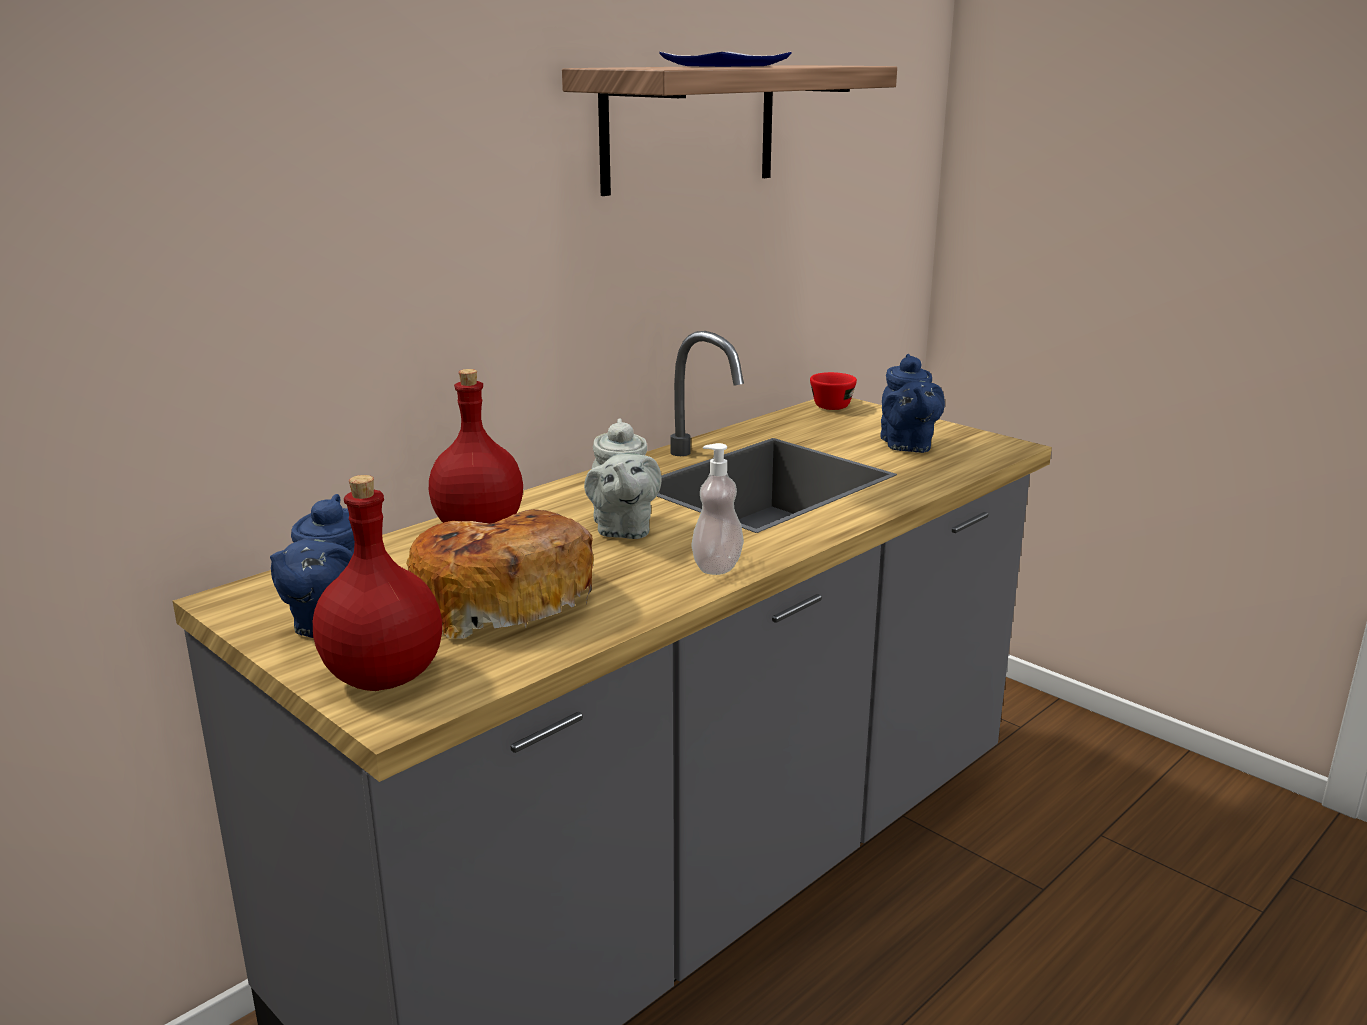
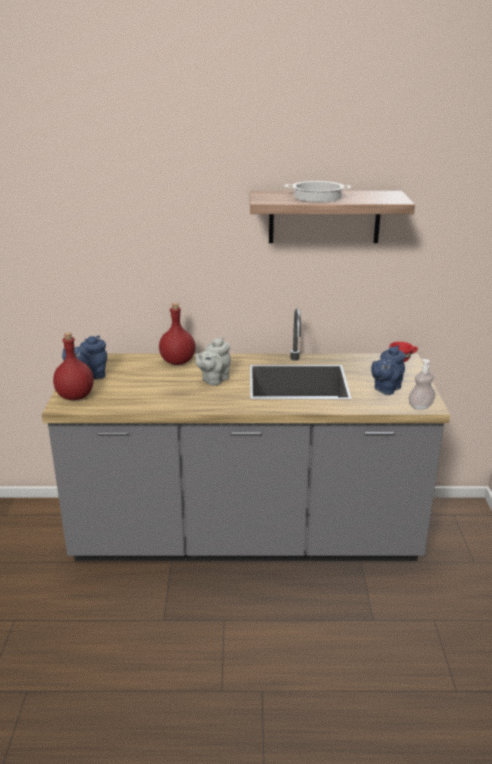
camera: 45 degrees right, 5 degrees up
bread [406,509,593,639] -> none
plate [659,52,791,67] -> cooking pot [285,181,351,202]
soap dispenser [692,443,744,575] -> soap dispenser moved to [408,359,435,410]

